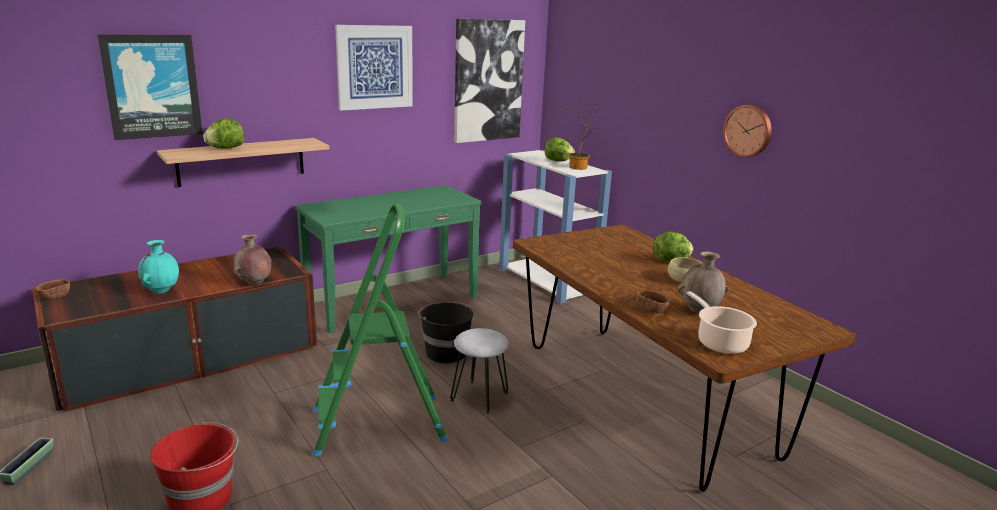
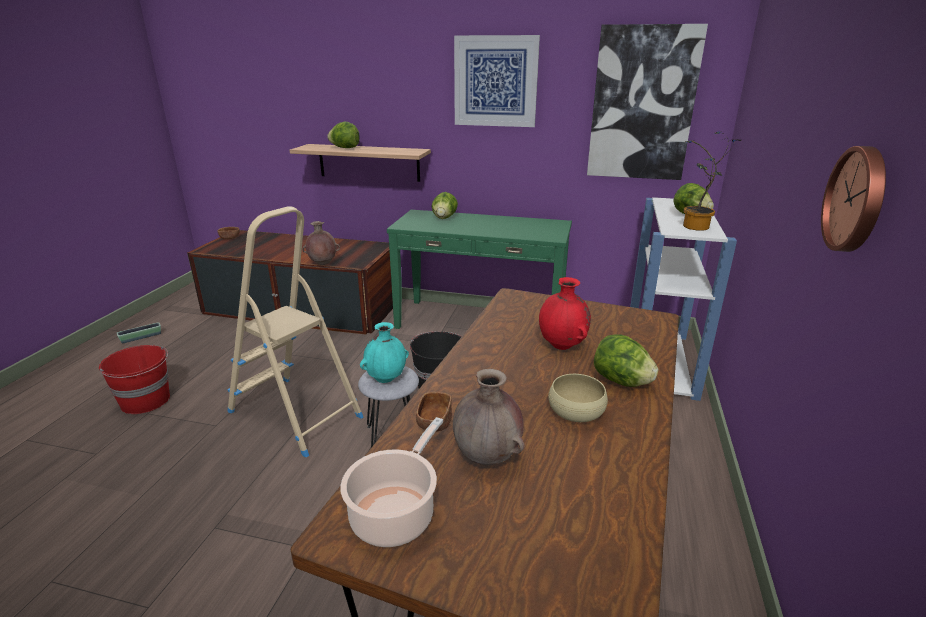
camera: 50 degrees right, 5 degrees up
picture [97,34,203,140] -> none
turquoise vase [138,240,179,294] -> turquoise vase moved to [360,322,409,383]
green step ladder [312,203,448,456] -> beige step ladder [227,206,363,457]
none -> lettuce [431,192,458,219]
none -> red vase [539,277,591,350]

